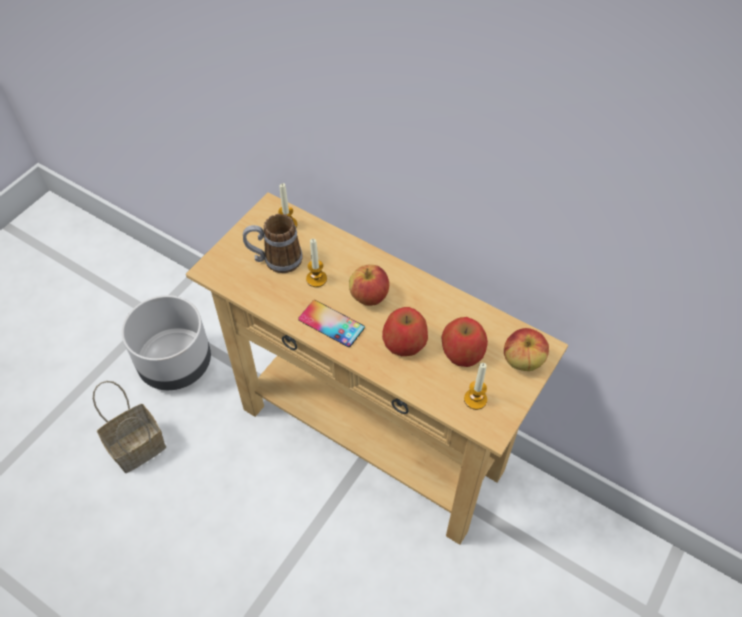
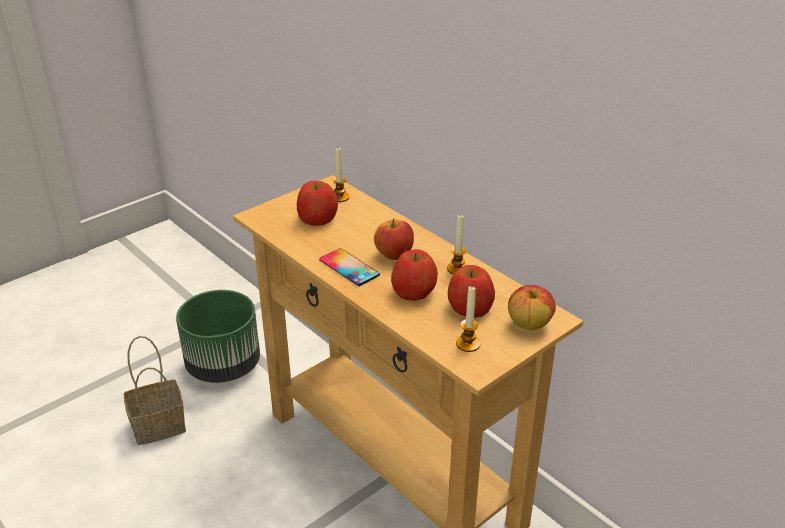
camera: 15 degrees right, 20 degrees down
grey planter [122,295,211,390] -> green planter [176,290,260,383]
mug [243,214,303,273] -> apple [297,181,338,226]
candle [306,239,327,287] -> candle moved to [447,214,467,274]

